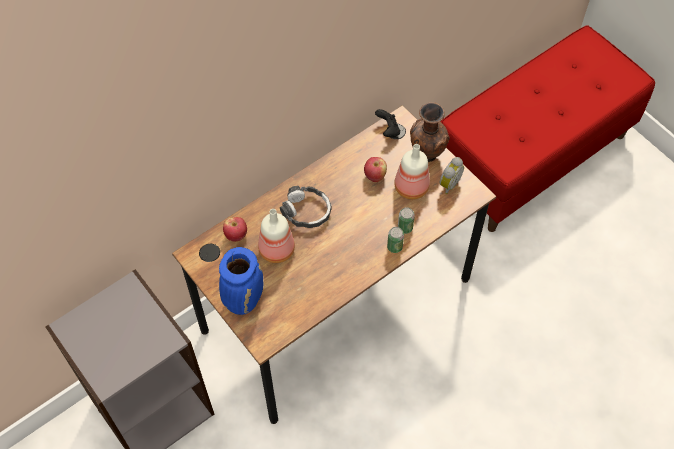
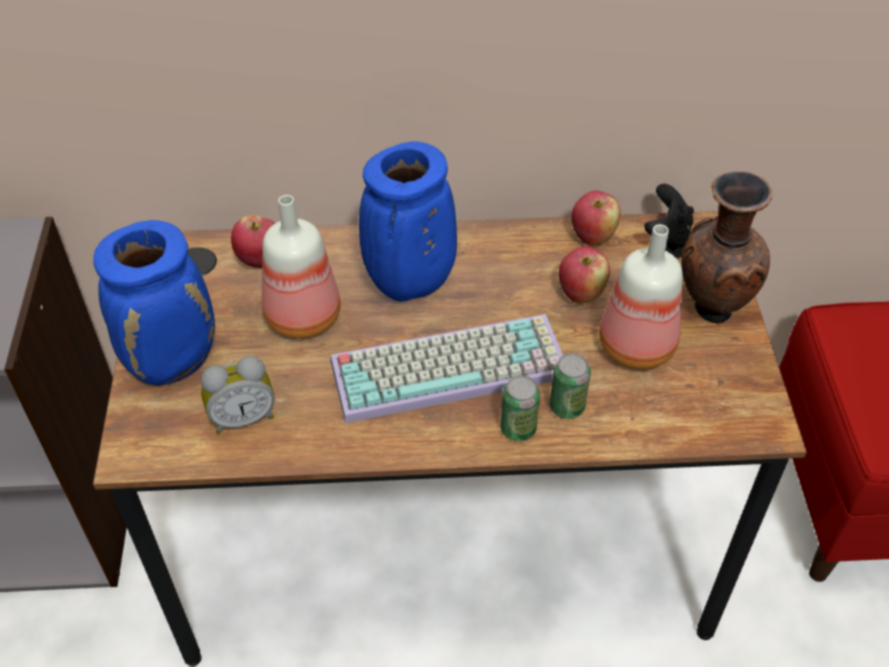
camera: 35 degrees right, 10 degrees down
headphones [280,186,331,228] -> blue vase [359,142,457,302]
alarm clock [439,157,464,194] -> alarm clock moved to [201,356,275,434]
none -> keyboard [330,314,563,423]
none -> apple [572,191,621,246]

